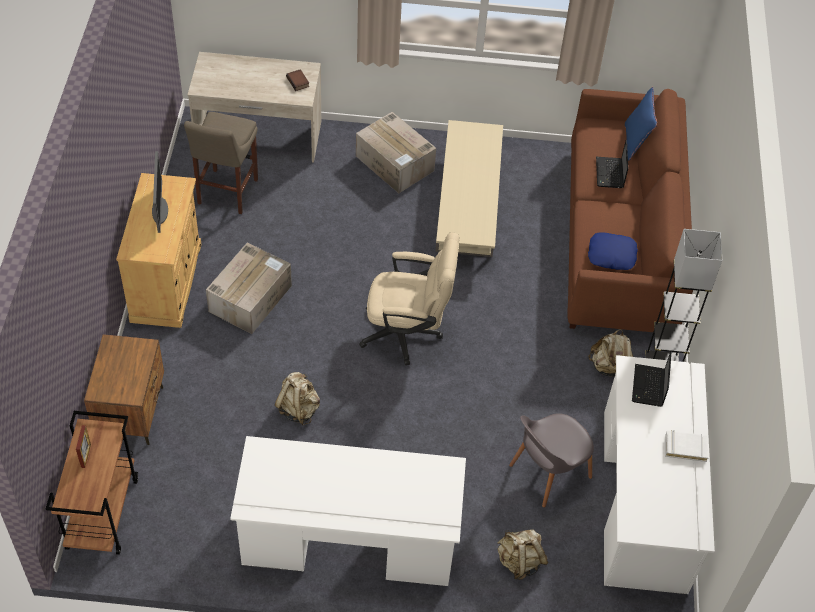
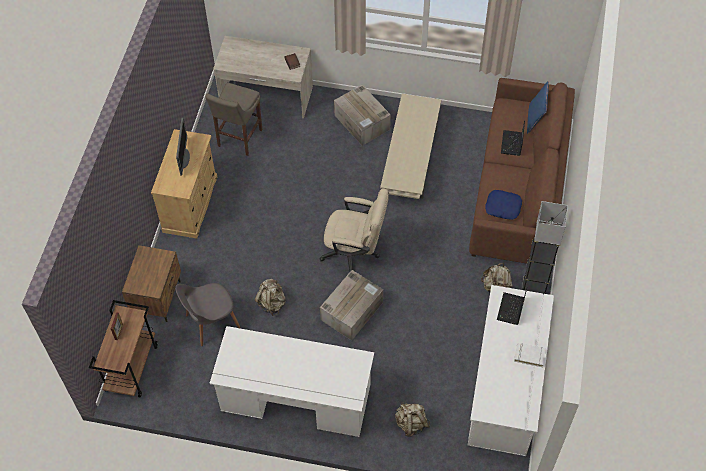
camera: 10 degrees right, 5 degrees up
cardboard box [206,242,292,334] -> cardboard box moved to [320,270,383,340]
grey chair [509,413,594,508] -> grey chair moved to [175,283,241,346]

